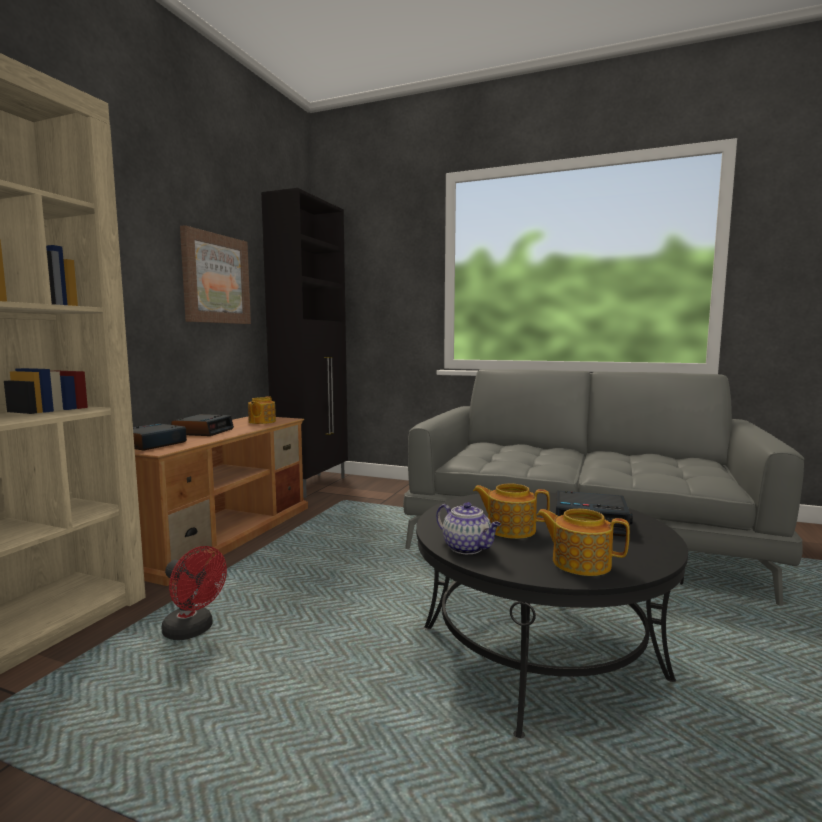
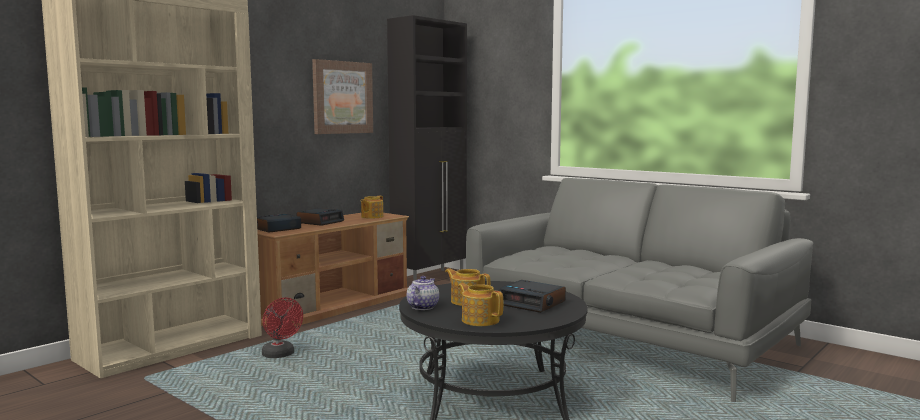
camera: 20 degrees right, 0 degrees up
teapot [436,502,501,554] -> teapot turned 135 degrees counterclockwise [407,276,439,310]

